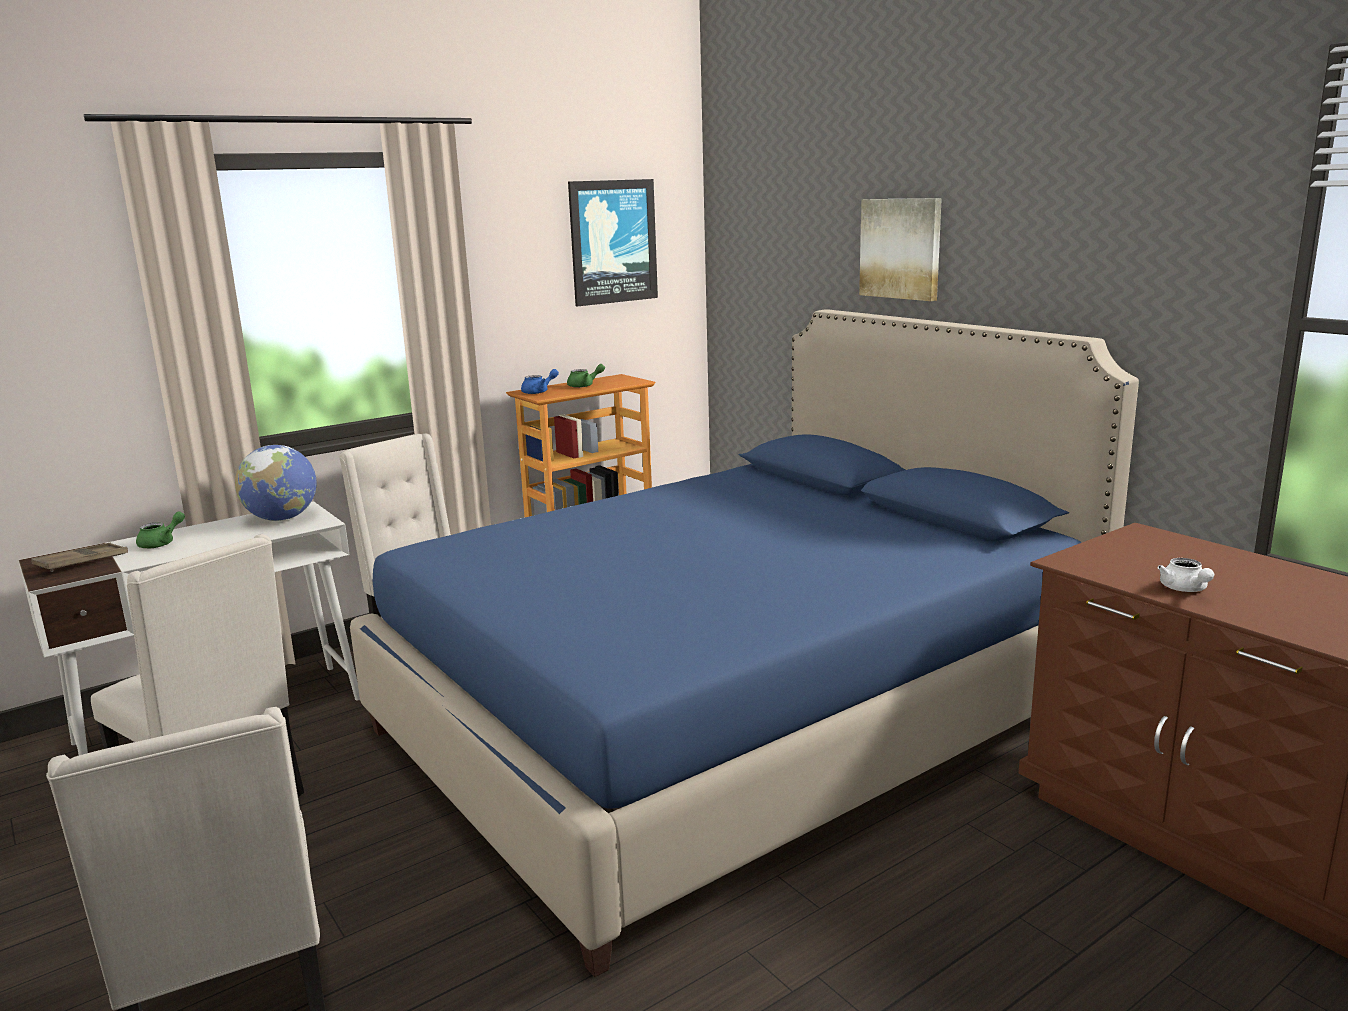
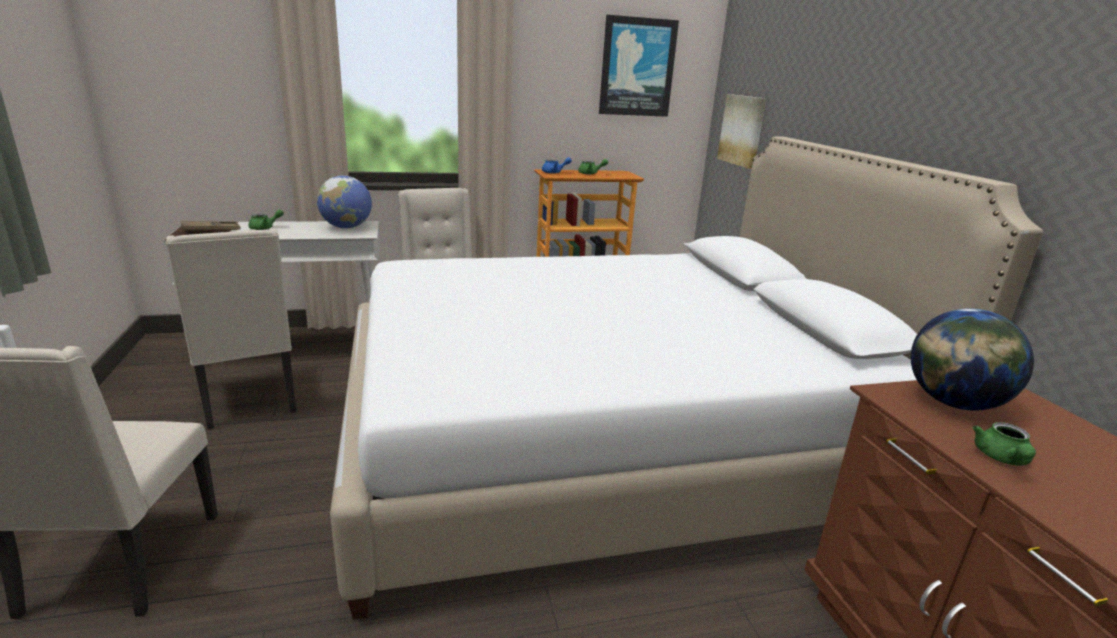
camera: 20 degrees right, 5 degrees up
blue bed [350,309,1139,977] -> white bed [330,136,1043,619]
picture [859,198,942,301] -> picture moved to [717,94,766,169]
white teapot [1158,558,1214,592] -> green teapot [973,422,1036,466]
none -> globe [911,308,1034,410]

